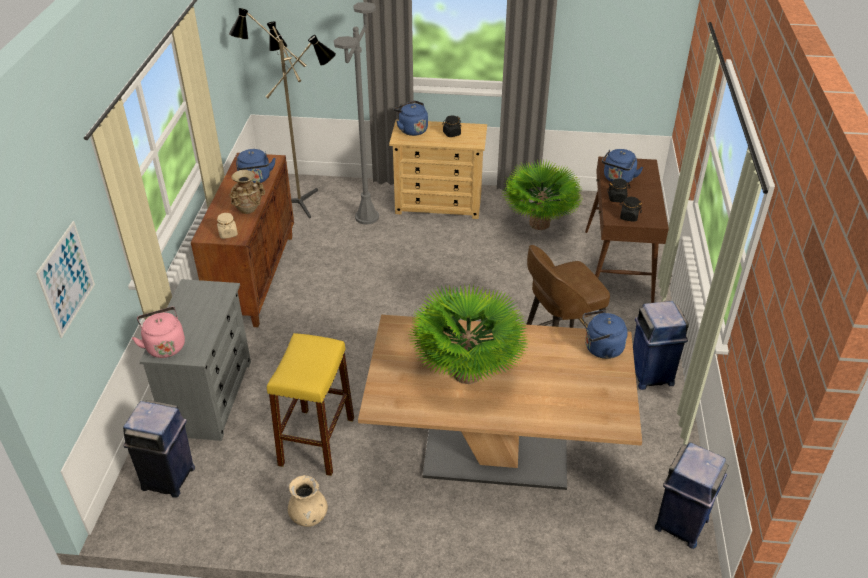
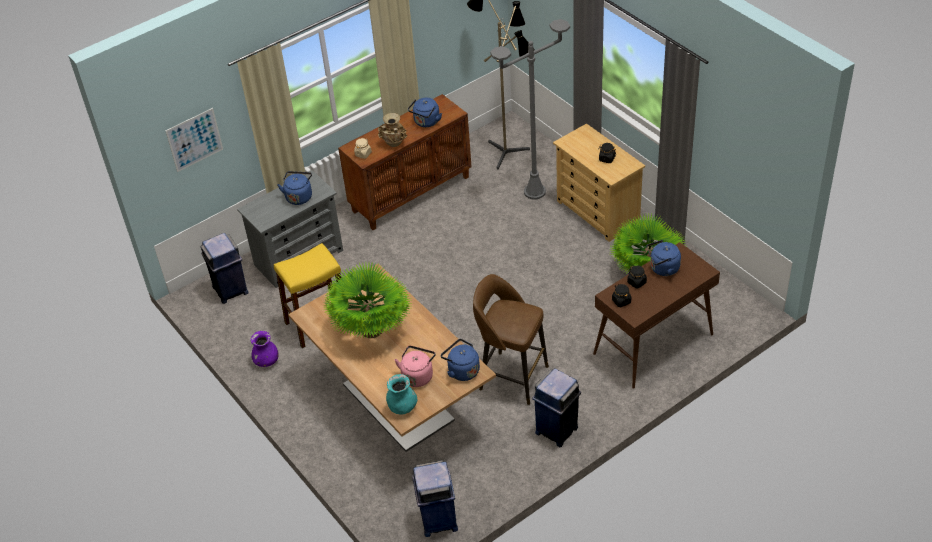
camera: 50 degrees right, 5 degrees up
pink kettle [132,307,185,358] -> pink kettle moved to [395,346,436,387]
beige vase [288,475,328,527] -> purple vase [251,331,279,367]
blue kettle [394,101,428,136] -> blue kettle moved to [277,171,312,205]
none -> turquoise vase [386,374,417,415]

